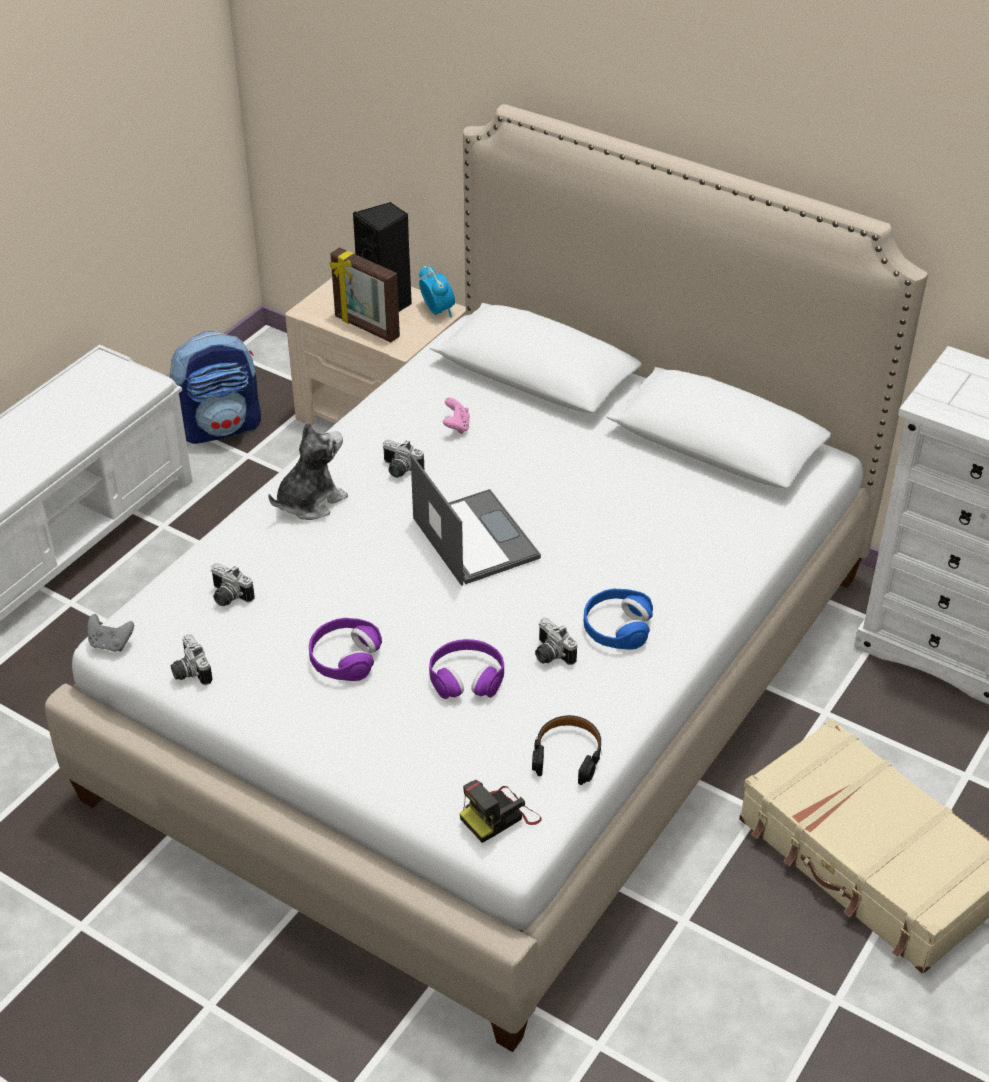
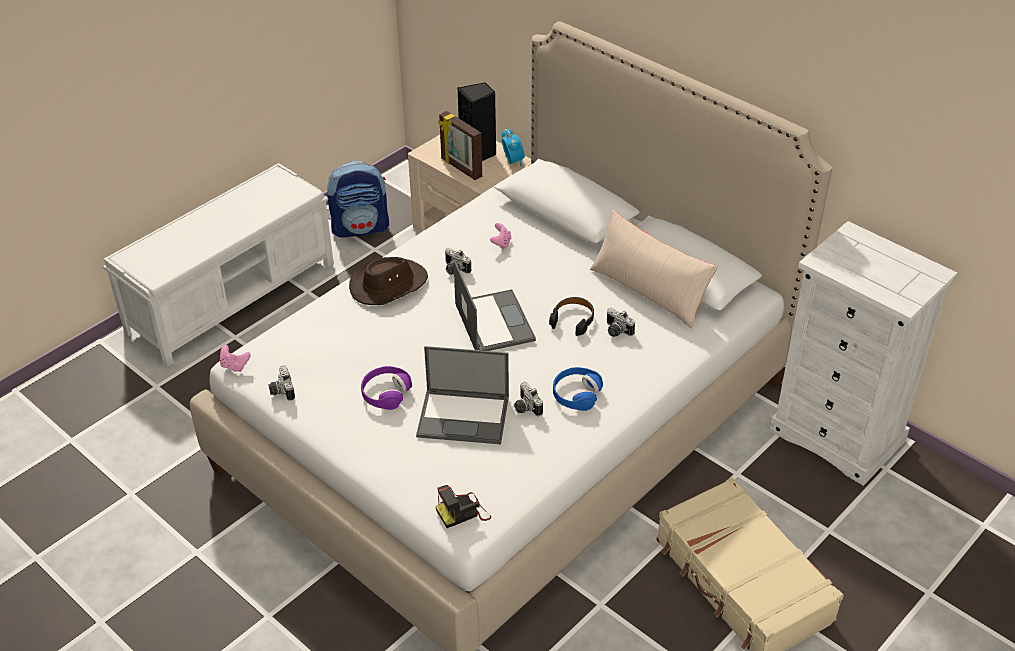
camera: 10 degrees right, 0 degrees up
grey game controller [87,614,134,652] -> pink game controller [220,345,251,372]
camera [211,563,255,606] -> camera moved to [607,308,635,337]
plush toy [268,422,348,520] -> brown hat [349,257,428,305]
purple headphones [429,639,504,699] -> laptop [416,346,509,444]
black headphones [532,715,602,785] -> black headphones moved to [549,297,594,336]
none -> beige pillow [590,210,717,328]

